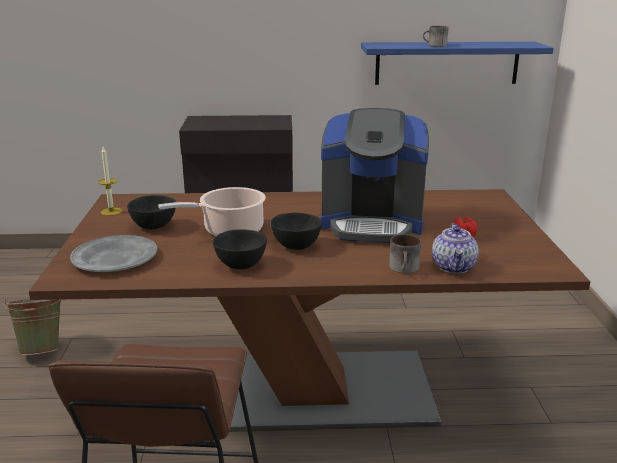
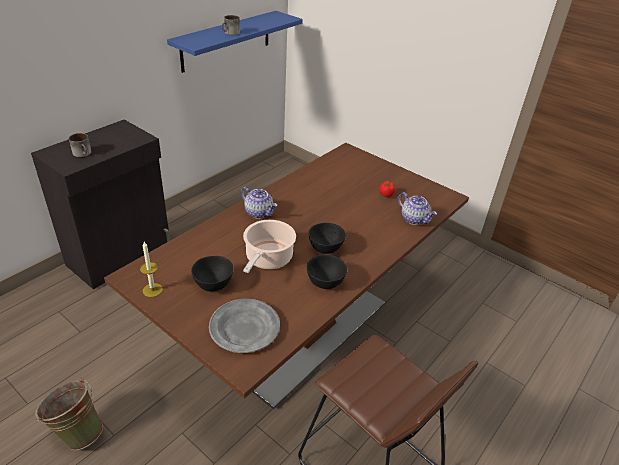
camera: 50 degrees left, 15 degrees up
coffee machine [321,108,429,243] -> none
mug [389,234,421,274] -> mug moved to [69,133,91,157]
none -> teapot [241,187,277,219]

